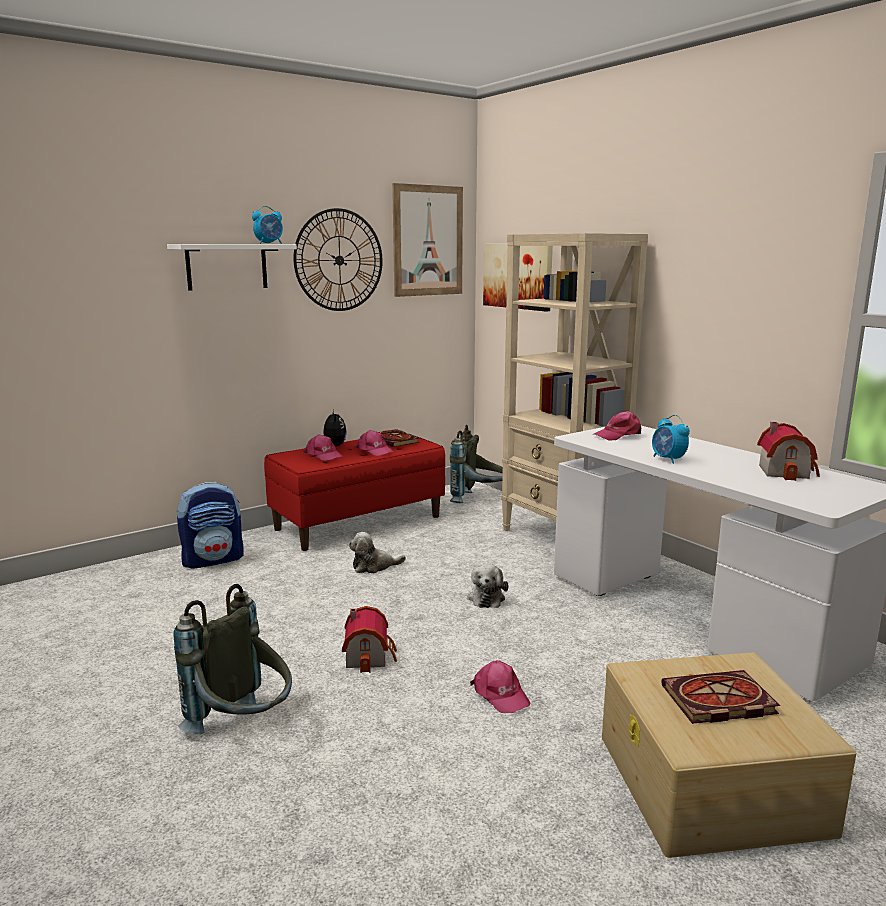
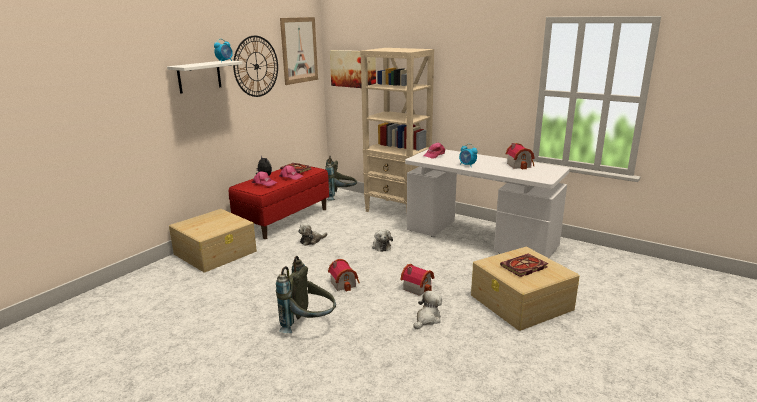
camera: 20 degrees left, 5 degrees up
backpack [177,482,244,569] -> beige storage box [169,209,257,273]
pink cap [470,660,530,713] -> toy house [400,264,434,296]
none -> plush toy [414,291,442,329]

